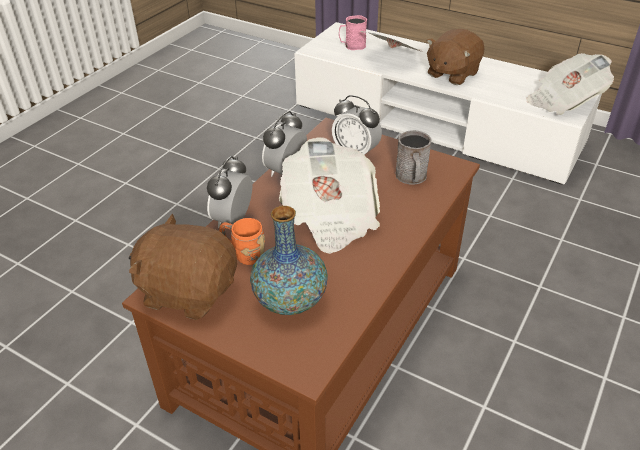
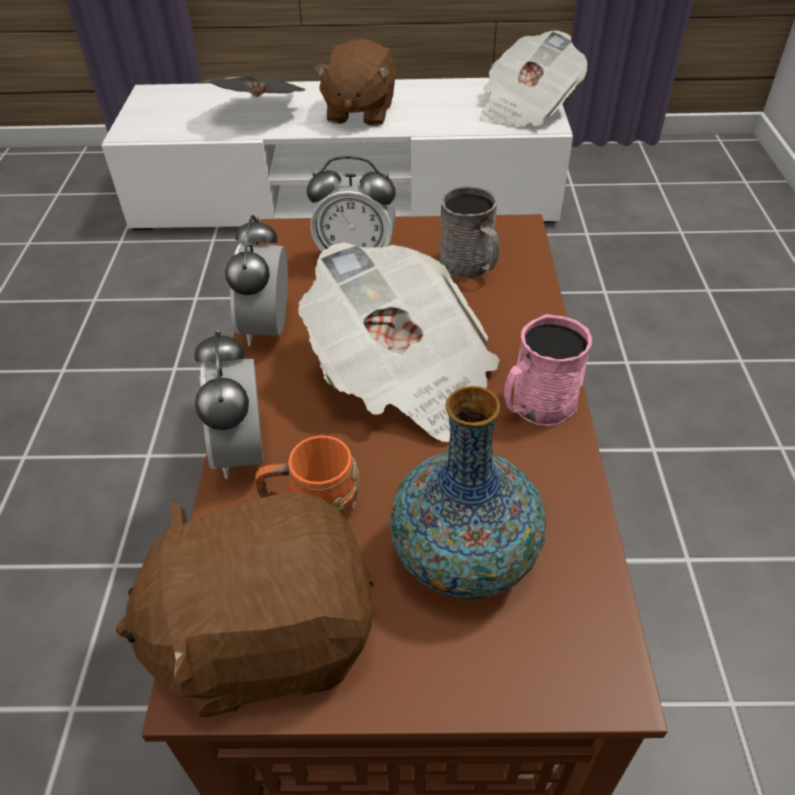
camera: 30 degrees left, 5 degrees up
pink mug [339,15,367,50] -> pink mug moved to [504,314,592,427]

